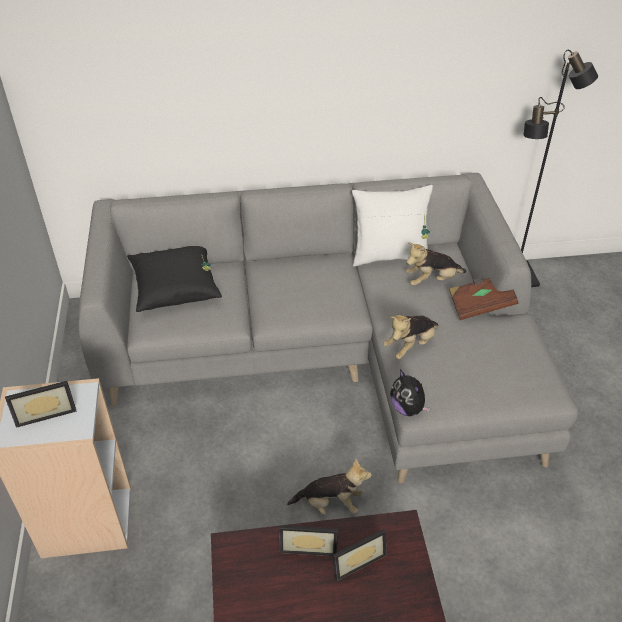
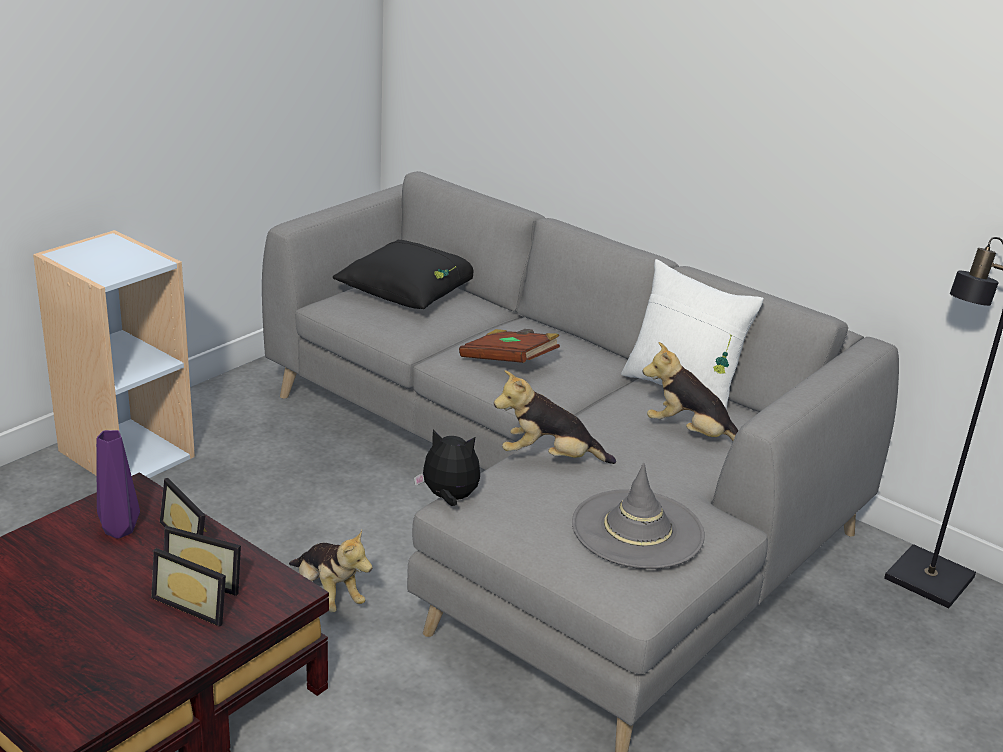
camera: 45 degrees right, 15 degrees down
picture frame [5,381,77,428] -> picture frame moved to [151,548,226,627]
plush toy [390,369,431,416] -> plush toy turned 90 degrees clockwise [414,429,480,506]
brown book [449,277,518,320] -> brown book moved to [459,329,560,363]
none -> purple vase [96,430,140,539]
none -> grey hat [572,463,705,569]

